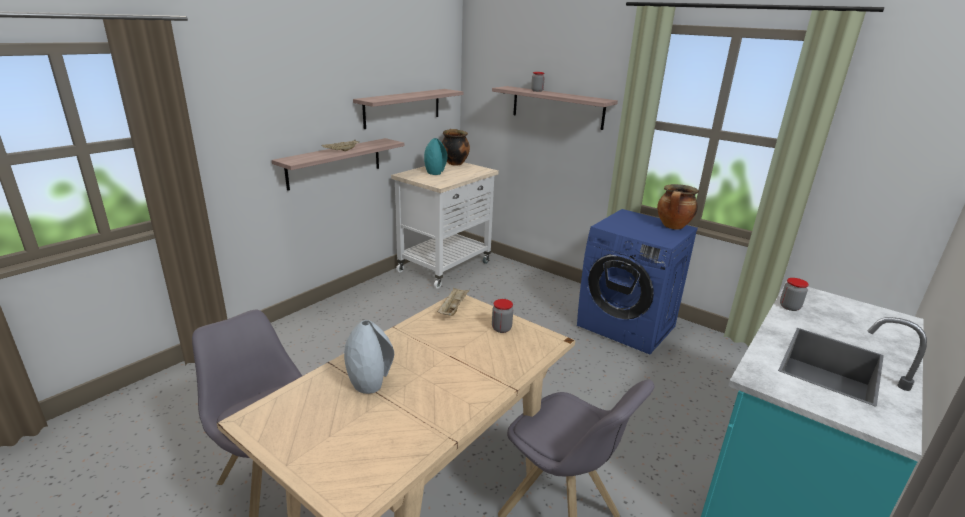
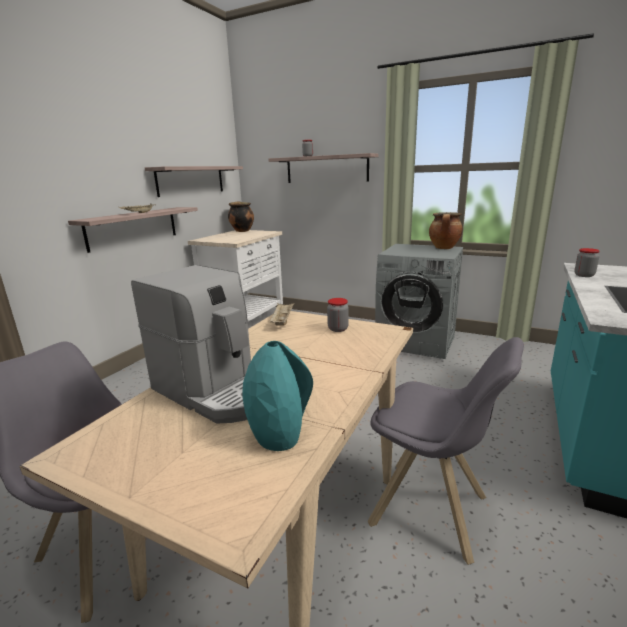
camera: 10 degrees left, 5 degrees down
grey vase [344,320,394,394] -> coffee machine [131,265,251,424]
turquoise vase [424,138,448,175] -> turquoise vase moved to [242,341,313,451]
blue washing machine [577,209,698,354] -> grey washing machine [375,244,463,359]

